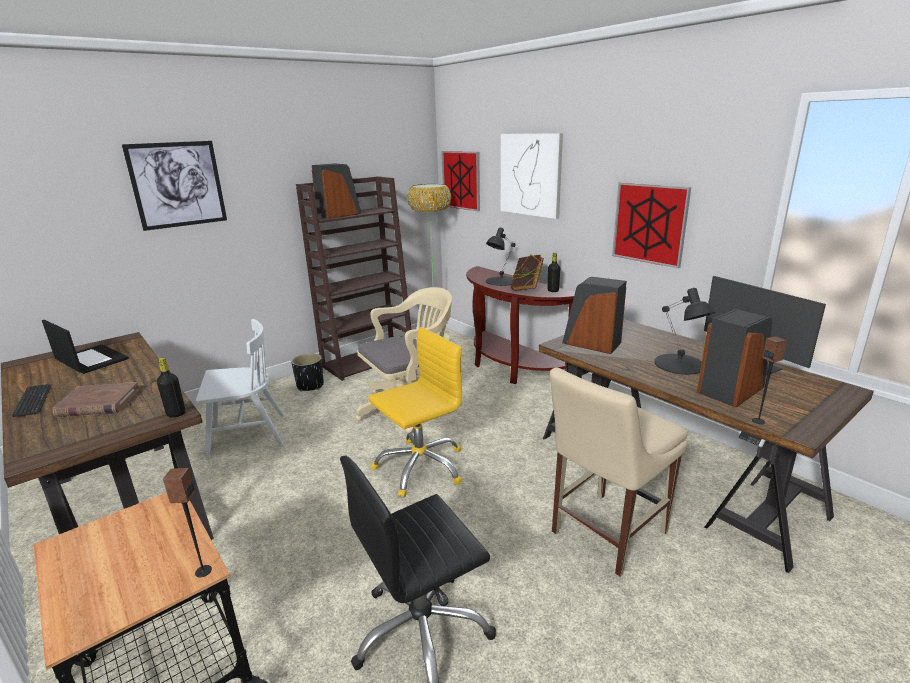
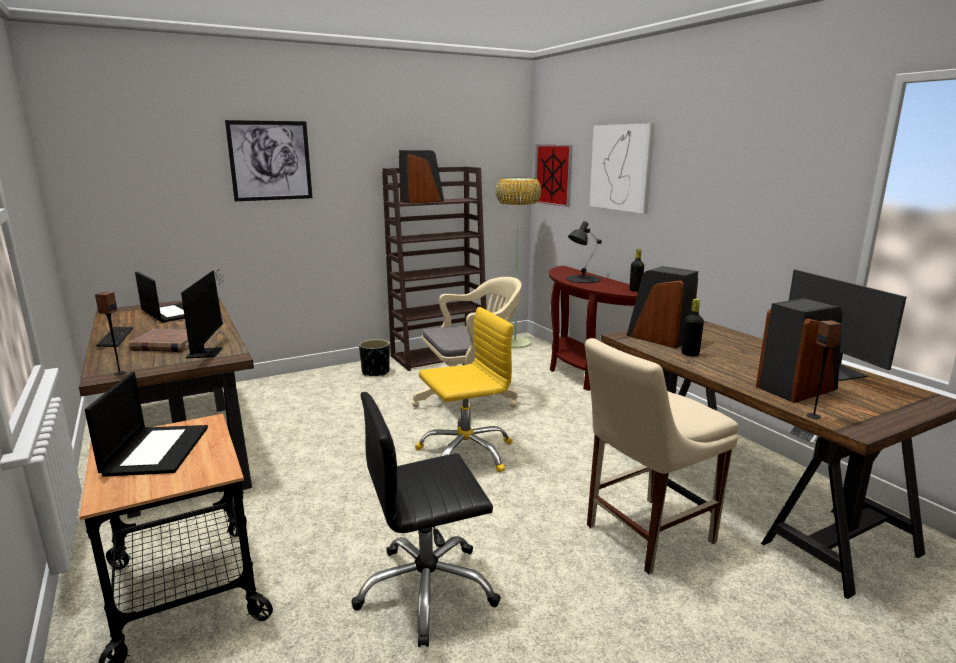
camera: 10 degrees right, 5 degrees down
black bottle [157,358,185,418] -> black bottle moved to [681,299,704,356]
speaker [163,468,212,578] -> speaker moved to [95,292,126,375]
white chair [196,319,284,460] -> none
book [511,255,544,291] -> none
picture [612,182,691,268] -> none
black table lamp [655,288,716,375] -> none
none -> laptop [85,372,208,477]
none -> monitor [181,270,223,358]

